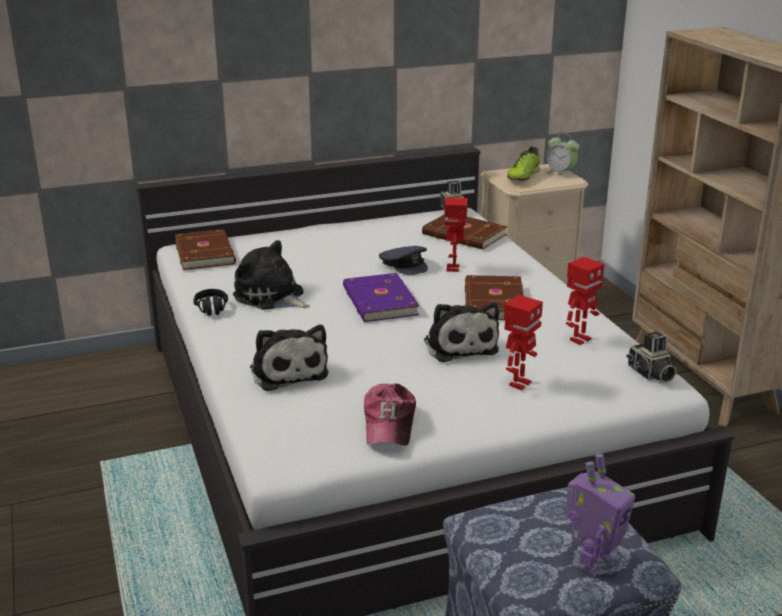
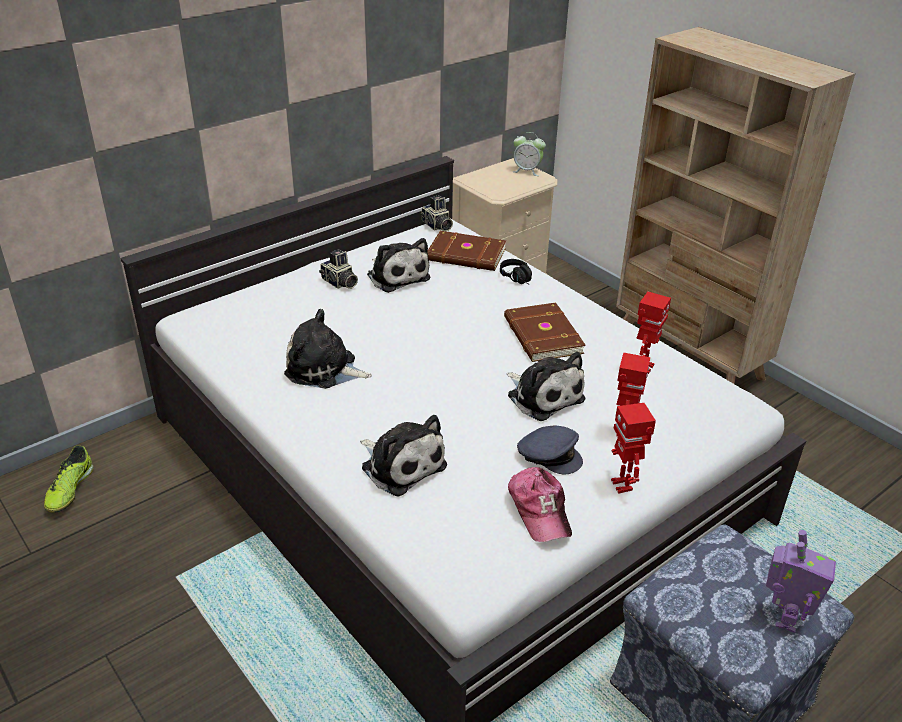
camera: 20 degrees left, 10 degrees up
brown book [175,229,236,270] -> none
black headphones [193,289,228,316] -> black headphones moved to [500,259,532,285]
purple book [343,273,420,322] -> none
grey cap [379,246,428,275] -> grey cap moved to [517,426,583,474]
toy robot [444,197,468,272] -> toy robot moved to [611,403,656,494]
shoe [507,146,540,181] -> shoe moved to [44,445,94,513]
camera [626,332,676,383] -> camera moved to [319,249,358,289]
none -> plush toy [367,238,430,293]

